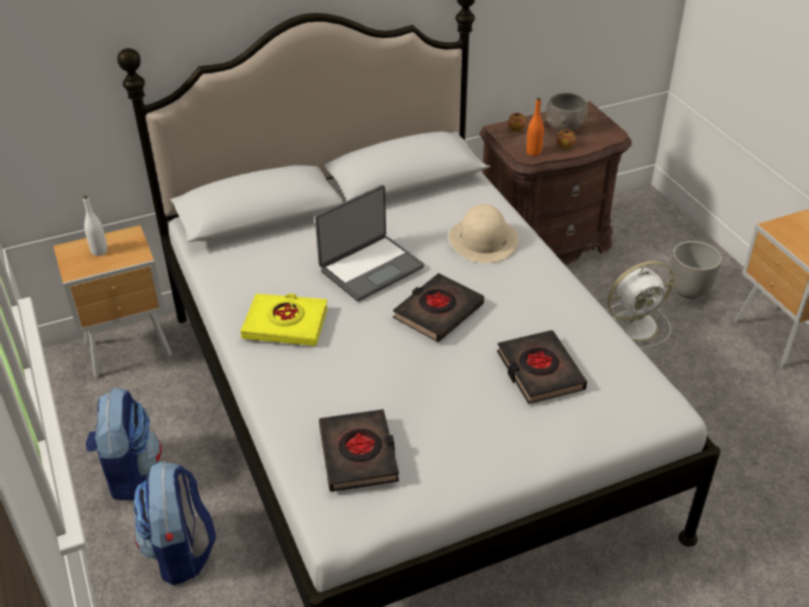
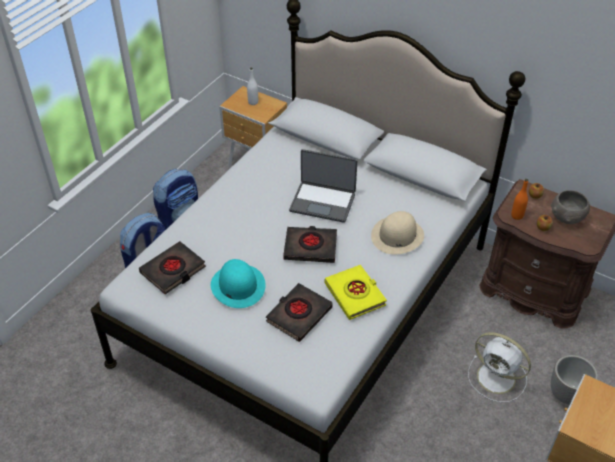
camera: 55 degrees right, 5 degrees up
yellow book [240,293,328,346] -> yellow book moved to [325,265,387,320]
none -> turquoise hat [211,259,266,308]

